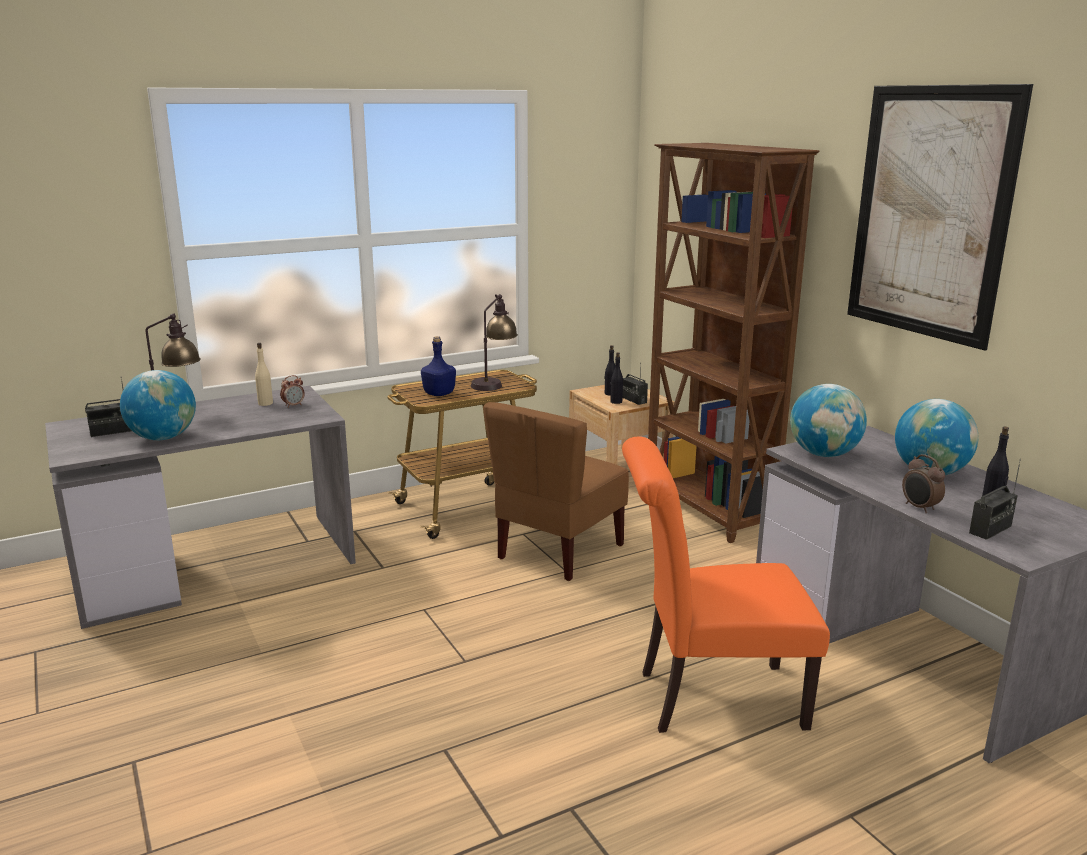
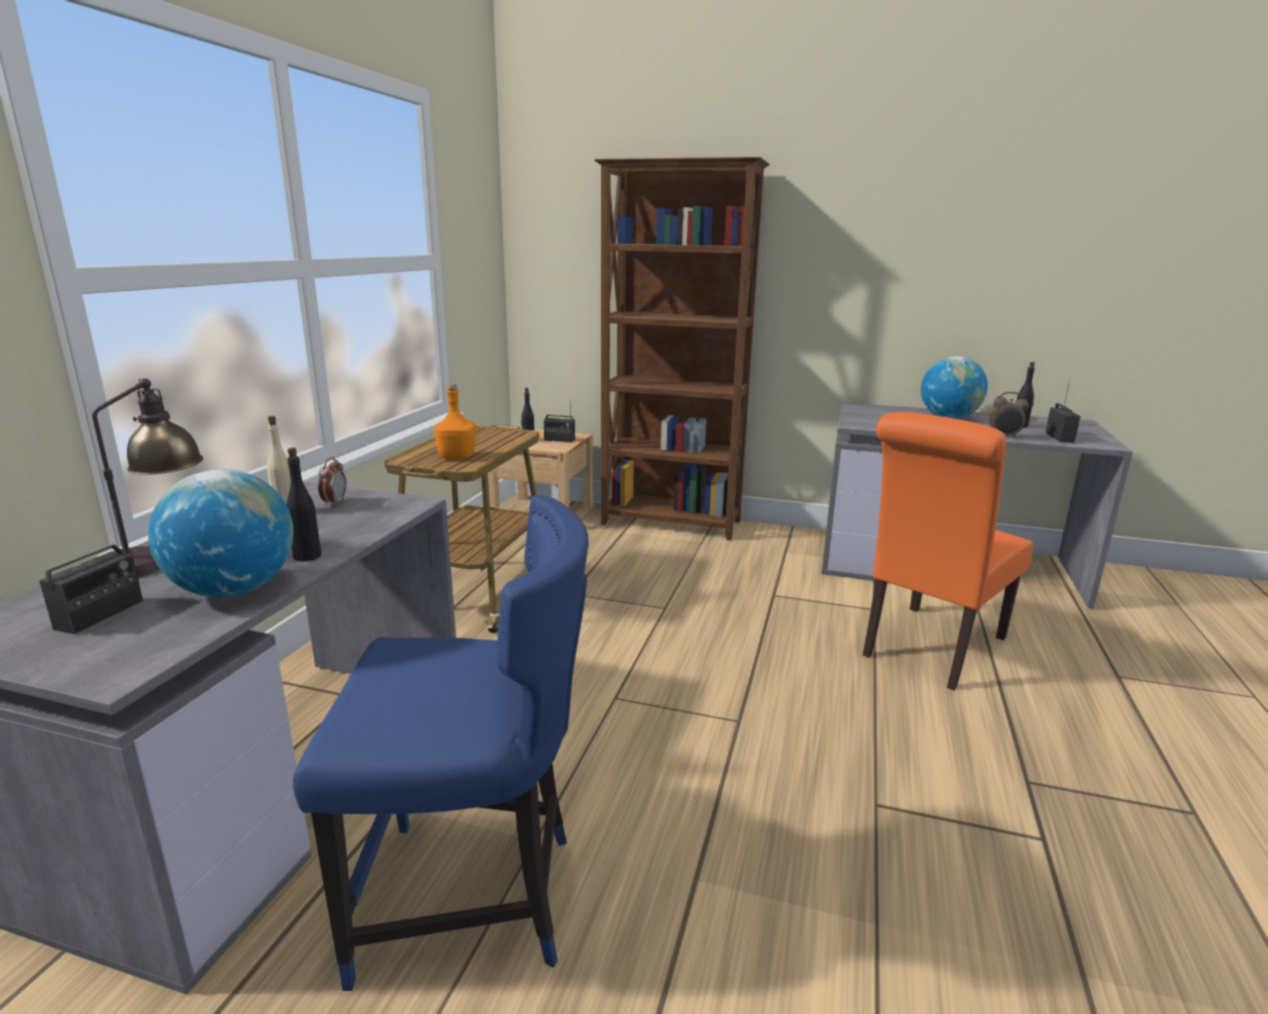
camera: 45 degrees left, 0 degrees up
blue bottle [421,336,456,396] -> orange bottle [434,384,476,459]
table lamp [471,294,518,391] -> none
brown chair [483,402,629,581] -> none
black bottle [610,352,623,404] -> black bottle moved to [286,447,321,562]
globe [790,384,867,457] -> none
picture [847,84,1033,351] -> none
none -> blue chair [293,494,589,991]

